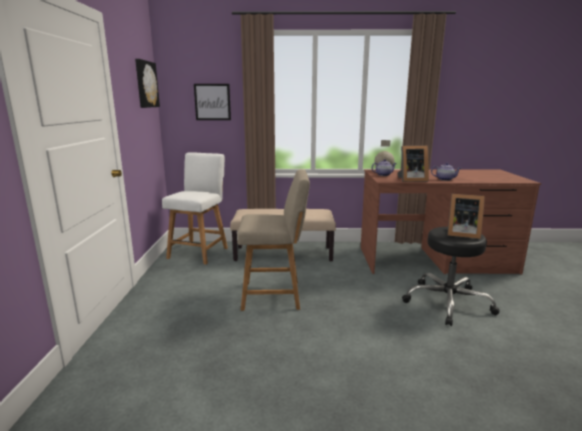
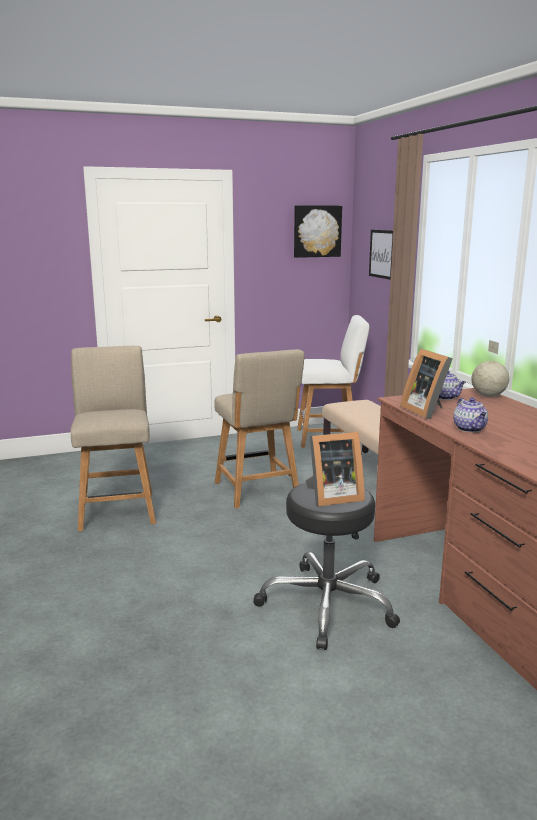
camera: 70 degrees right, 0 degrees up
picture frame [447,194,485,239] -> picture frame turned 105 degrees counterclockwise [305,432,365,507]
none -> beige chair [71,346,156,532]

